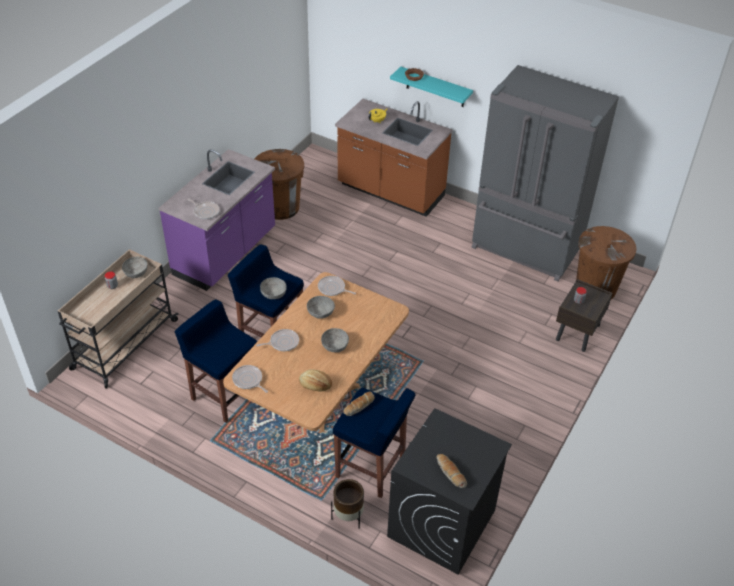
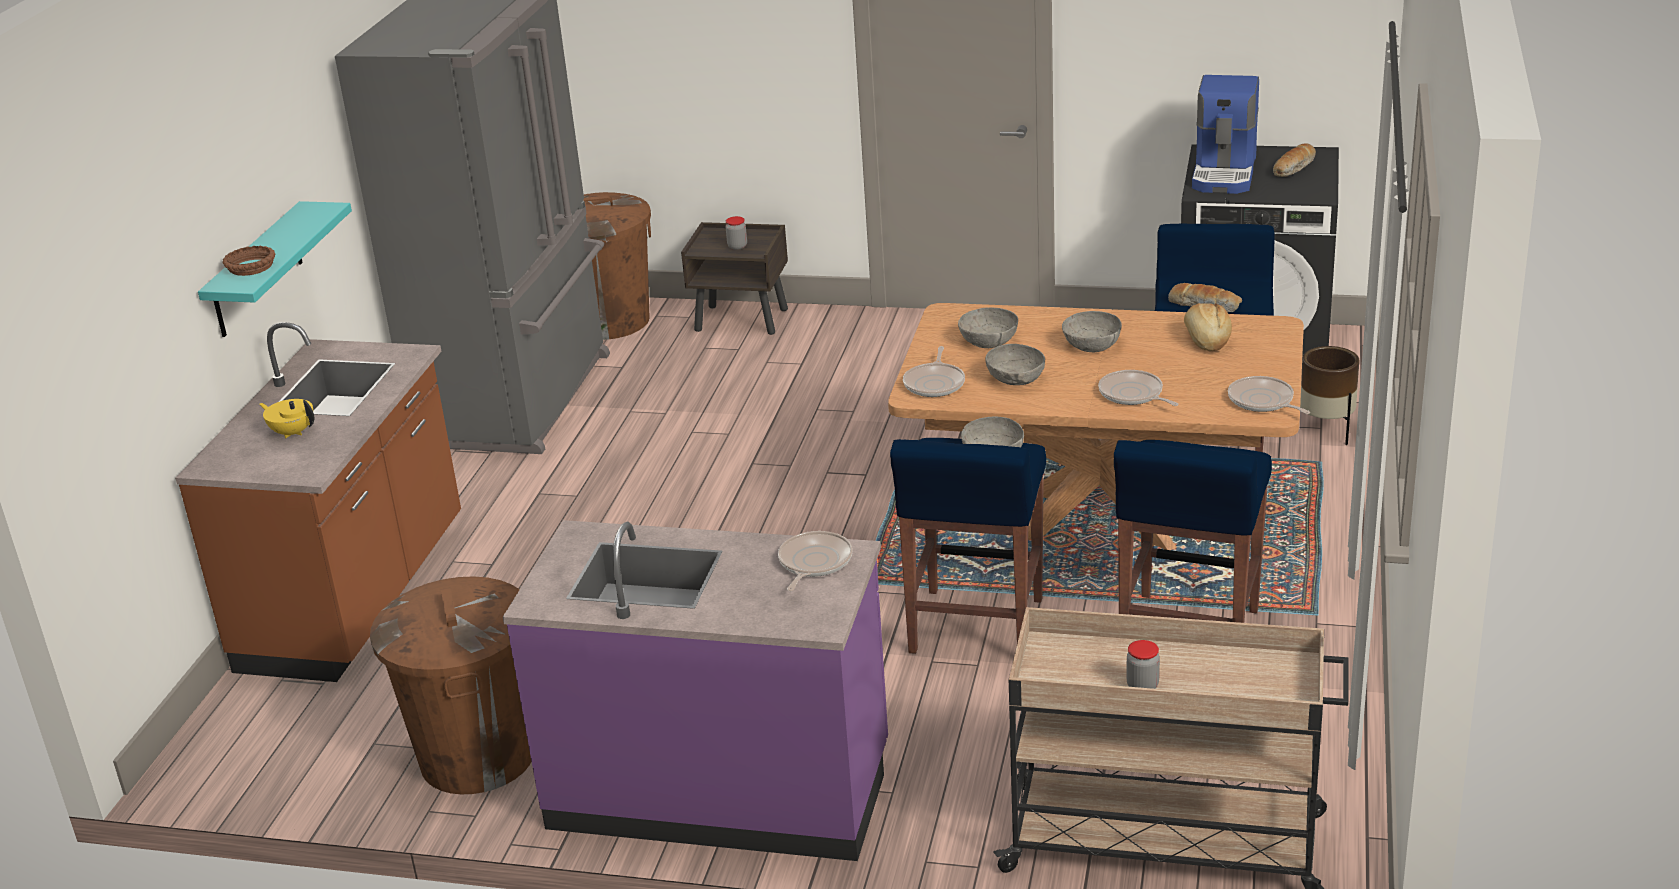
camera: 105 degrees left, 15 degrees down
grey bowl [122,257,148,278] -> grey bowl moved to [958,308,1018,348]
frying pan [232,365,268,393] -> frying pan turned 120 degrees clockwise [1228,376,1310,414]
none -> coffee machine [1192,75,1259,194]

